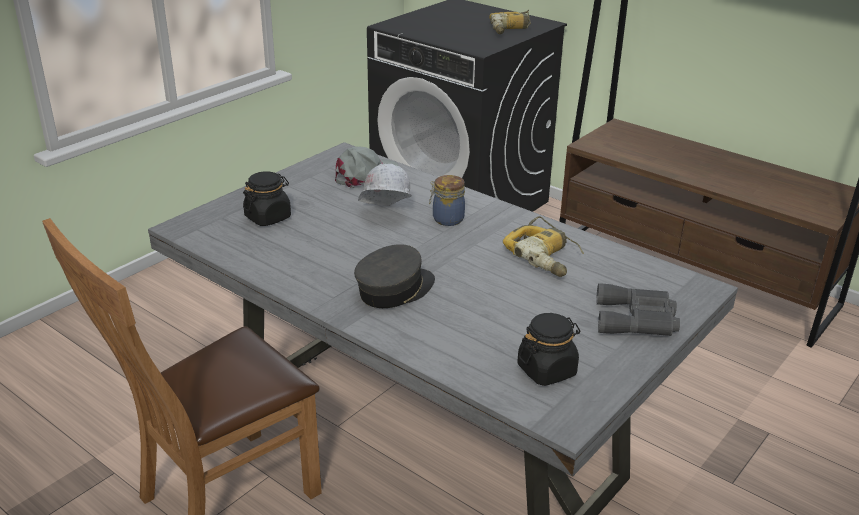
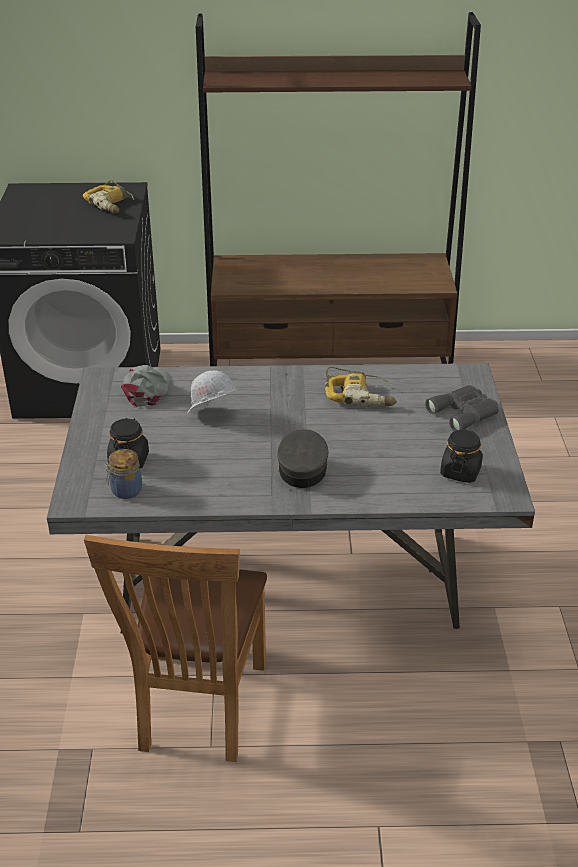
camera: 40 degrees left, 5 degrees up
jar [429,175,465,226] -> jar moved to [105,449,142,499]

